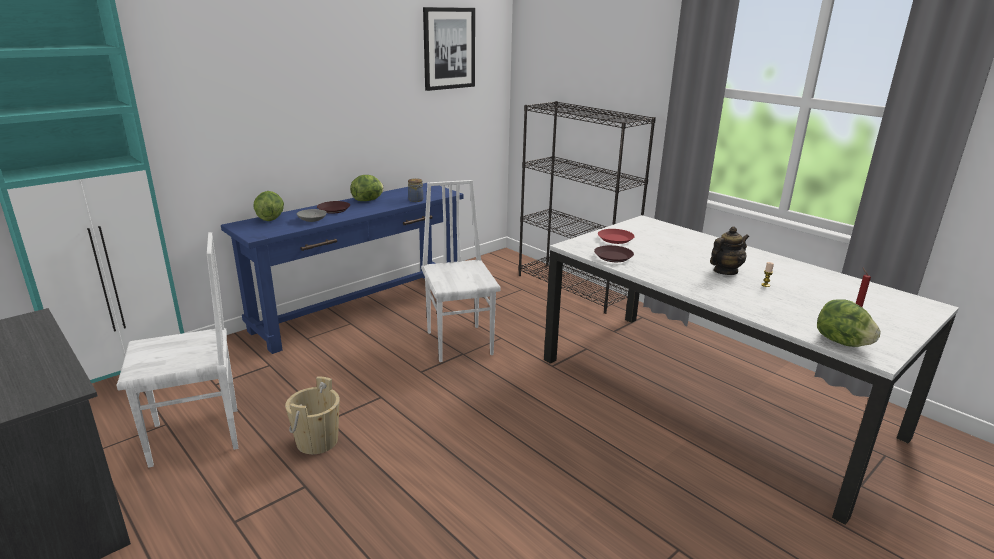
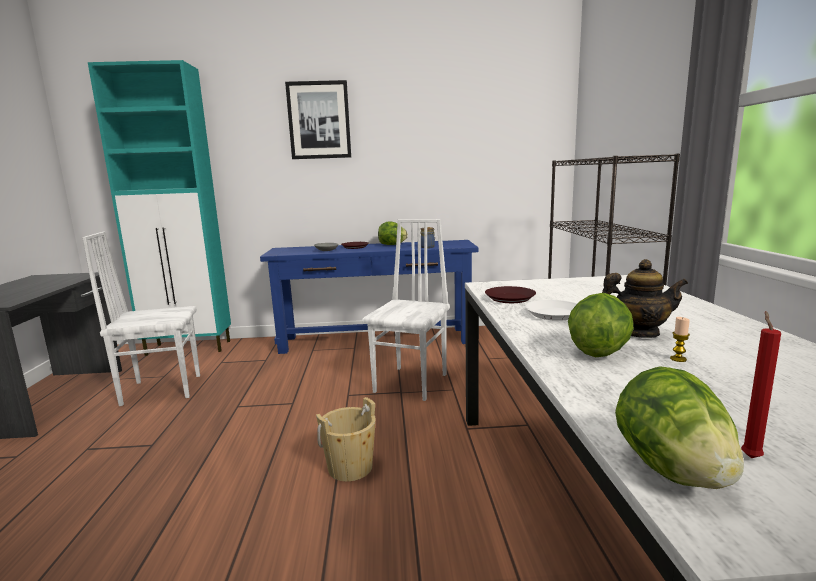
camera: 40 degrees right, 10 degrees down
white chair [116,232,238,468] -> white chair turned 150 degrees clockwise [82,231,200,406]
lettuce [253,191,284,221] -> lettuce moved to [568,293,634,357]
beige bucket [285,376,340,454] -> beige bucket moved to [316,397,376,481]
picture [423,7,475,91] -> picture moved to [285,80,351,159]
red plate [598,229,635,244] -> none
none -> white plate [525,300,577,321]

